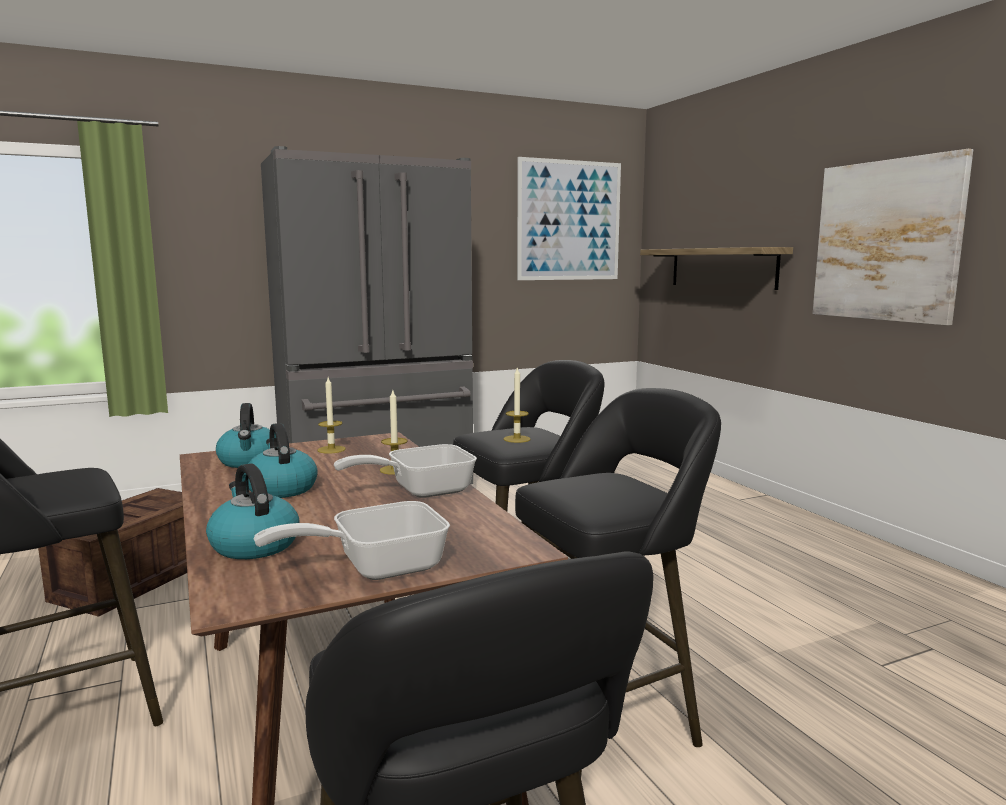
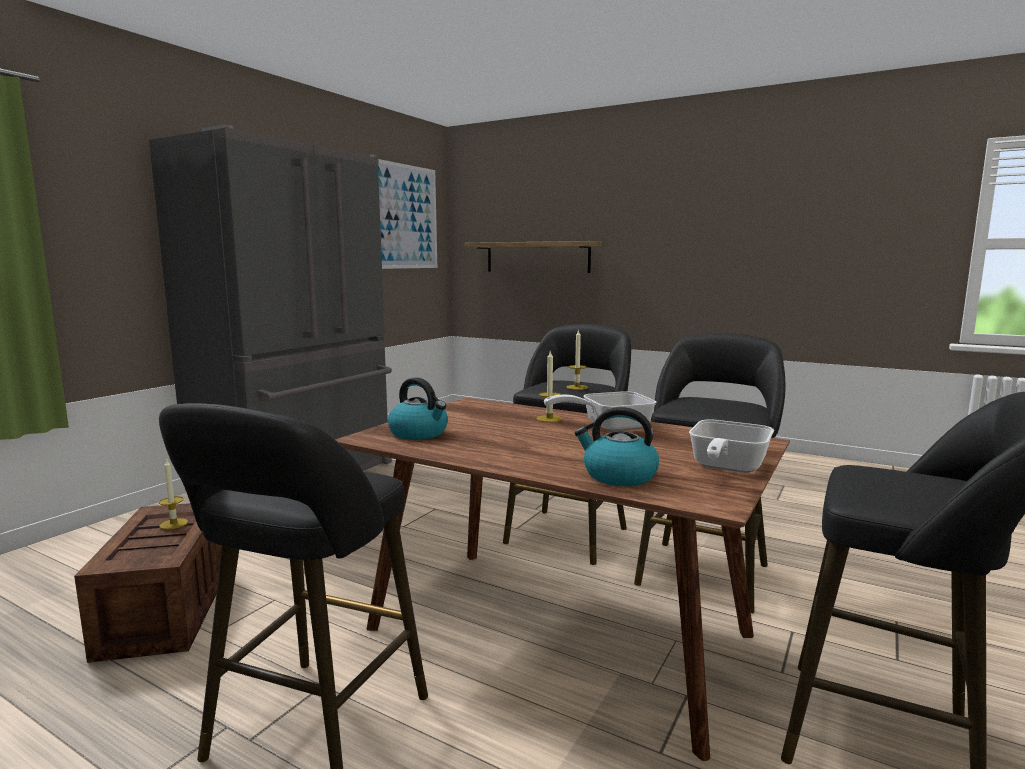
camera: 35 degrees left, 0 degrees up
kettle [248,423,318,498] -> none
candle [318,377,346,454] -> candle moved to [159,458,188,530]
frying pan [334,444,477,498] -> frying pan turned 45 degrees clockwise [544,391,656,431]
picture [813,149,973,325] -> none

